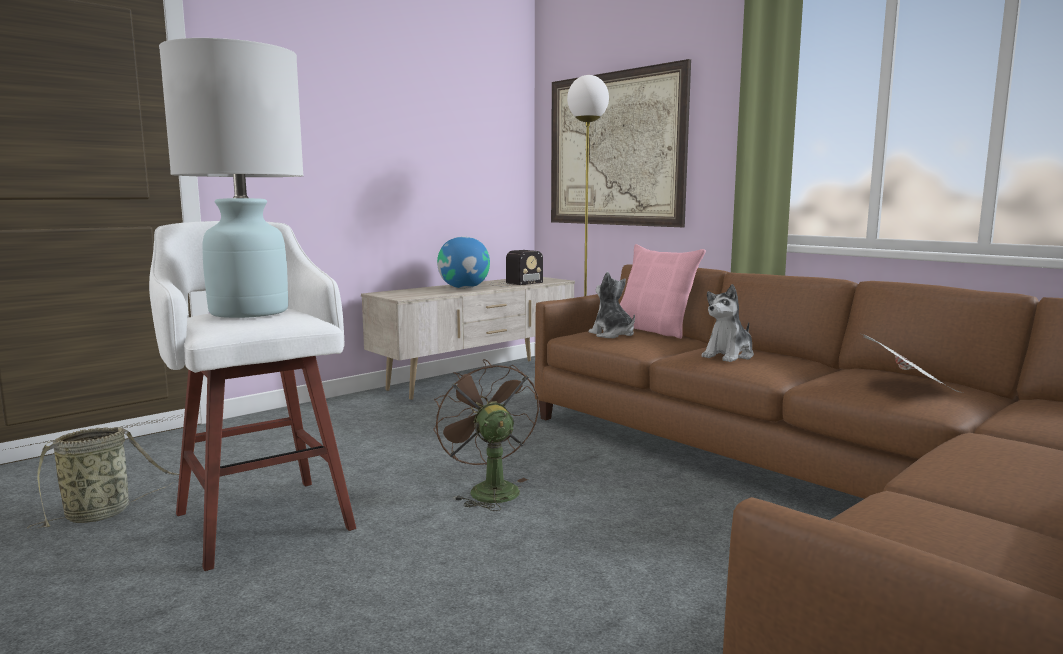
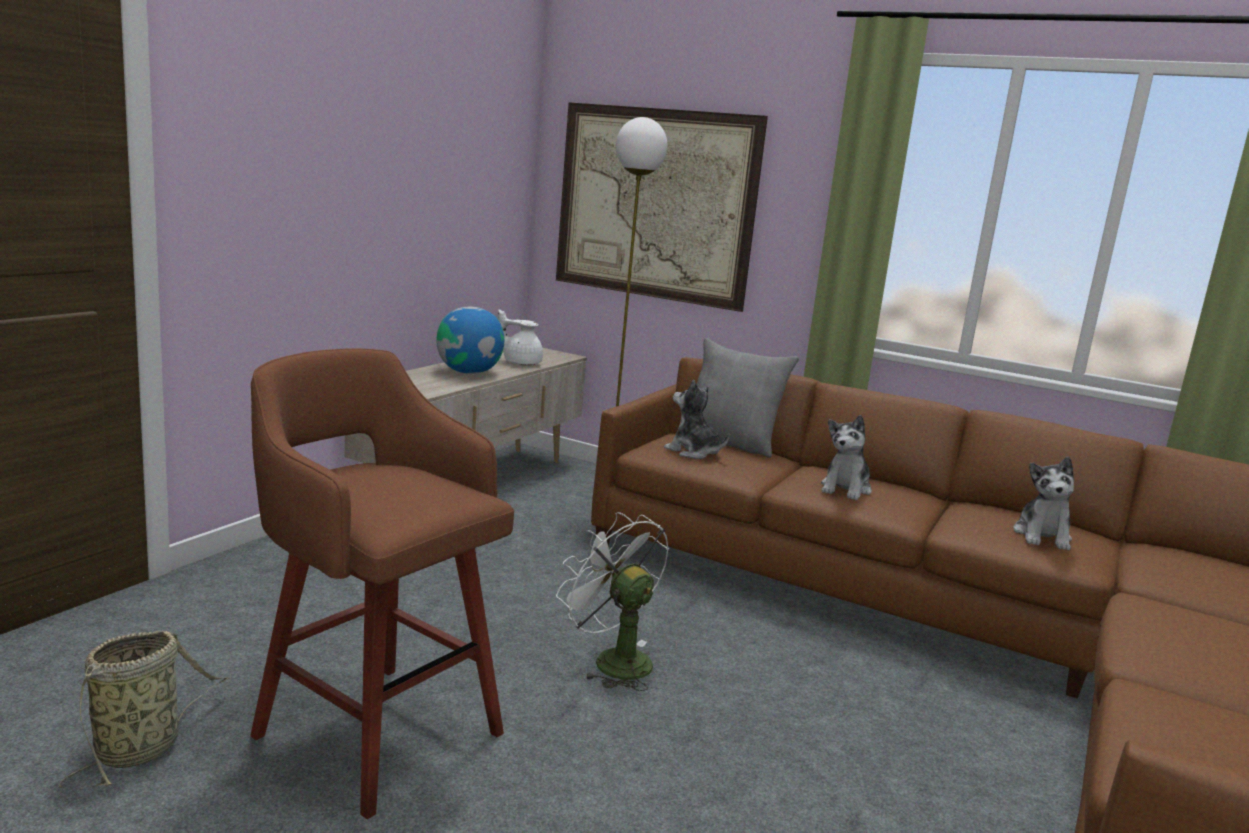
camera: 20 degrees left, 5 degrees up
white stool [149,221,356,571] -> brown stool [250,348,514,819]
white table lamp [159,38,304,318] -> none
brown fan [433,359,539,511] -> white fan [556,512,669,691]
radio [489,250,543,287] -> white teapot [498,309,543,365]
pink pillow [620,244,706,339] -> grey pillow [697,338,799,458]
newspaper [859,333,963,393] -> plush toy [1013,457,1074,550]

